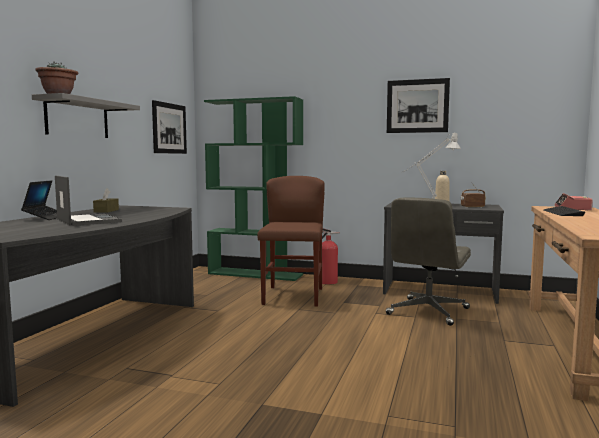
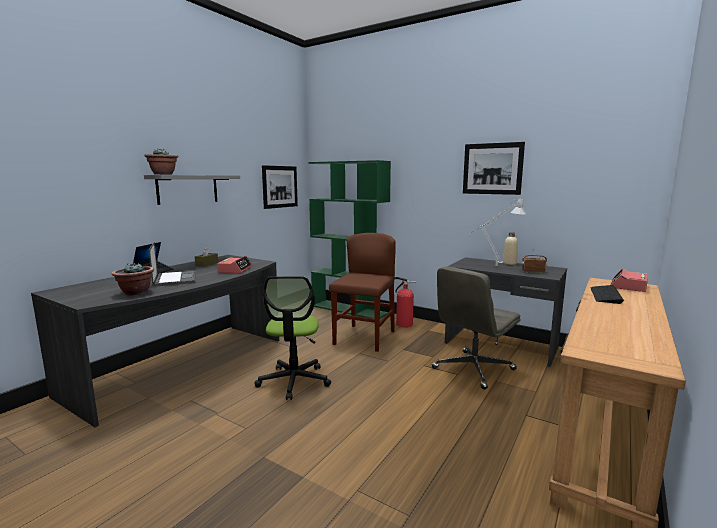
camera: 15 degrees right, 5 degrees up
none -> potted plant [111,262,154,296]
none -> alarm clock [217,256,252,273]
none -> office chair [255,276,331,400]

